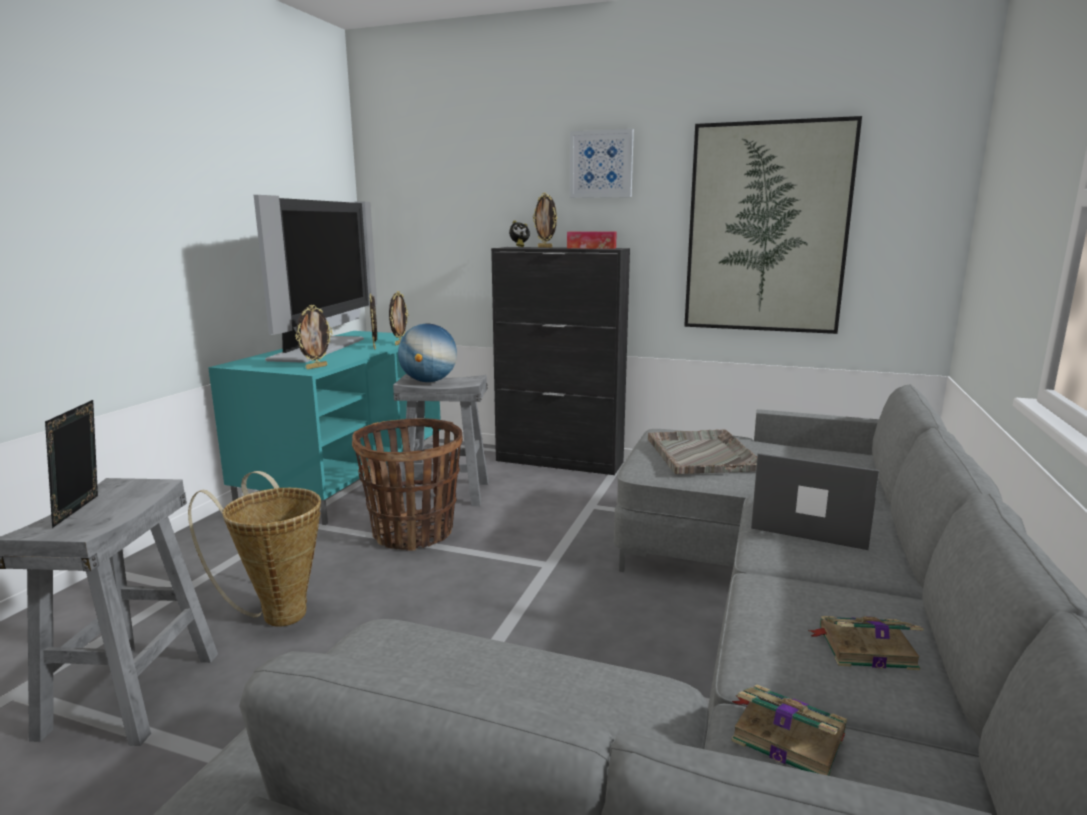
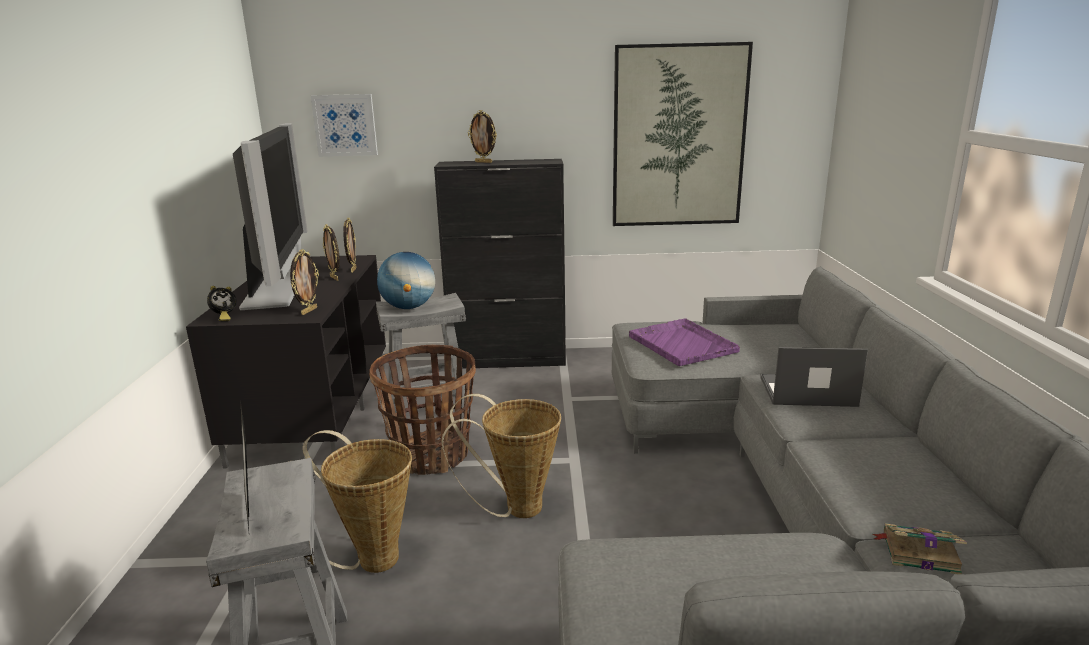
camera: 20 degrees left, 5 degrees up
turquoise tv stand [208,331,441,525] -> black tv stand [186,255,386,468]
alarm clock [509,220,530,247] -> alarm clock moved to [207,286,237,321]
tissue box [567,231,617,249] -> none
picture [570,129,634,198] -> picture moved to [311,94,378,157]
grey tray [648,429,757,474] -> purple tray [629,318,740,366]
book [808,616,923,670] -> none
none -> basket [441,394,561,518]

